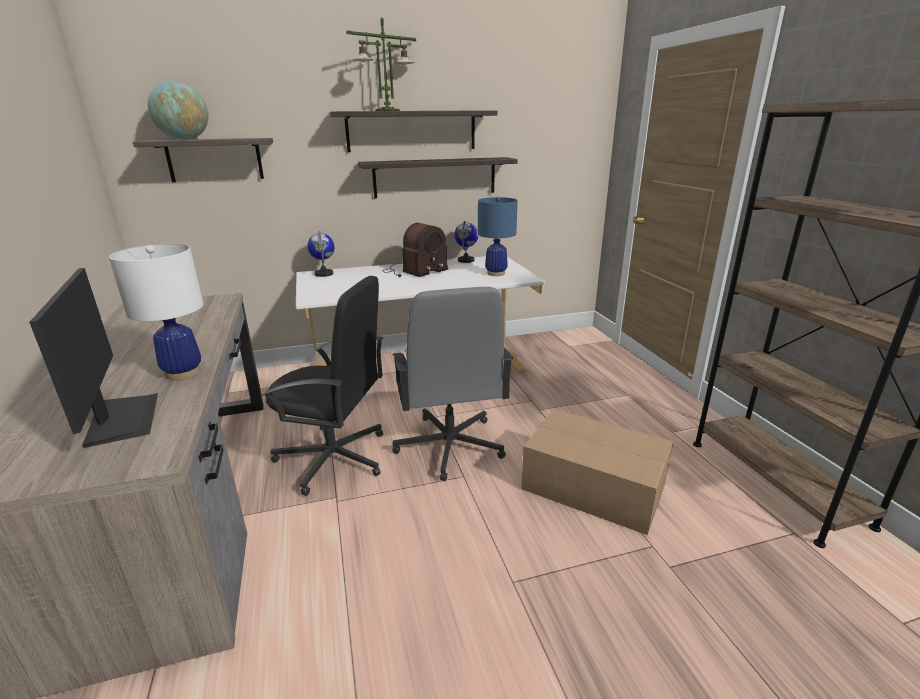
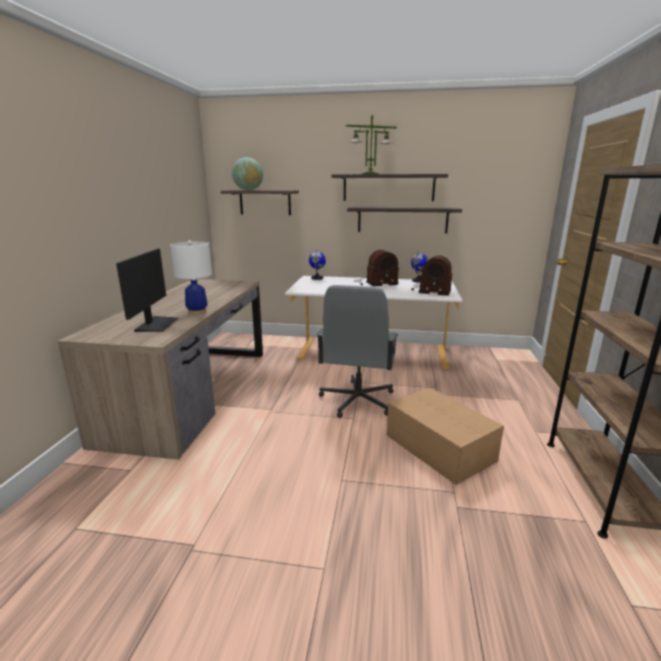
camera: 25 degrees right, 5 degrees down
black office chair [262,276,383,496] -> none
blue table lamp [478,197,518,276] -> radio [411,256,452,296]

